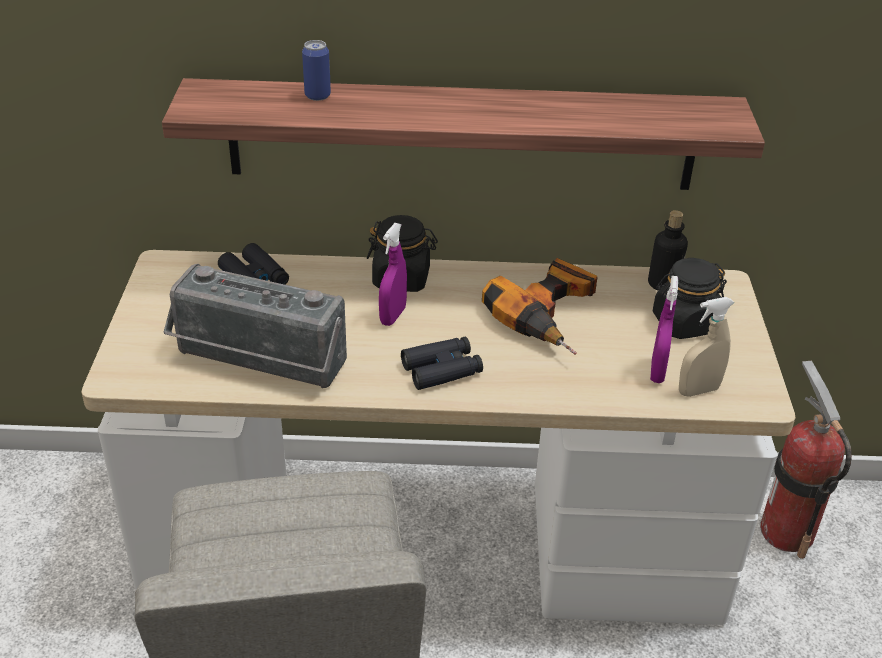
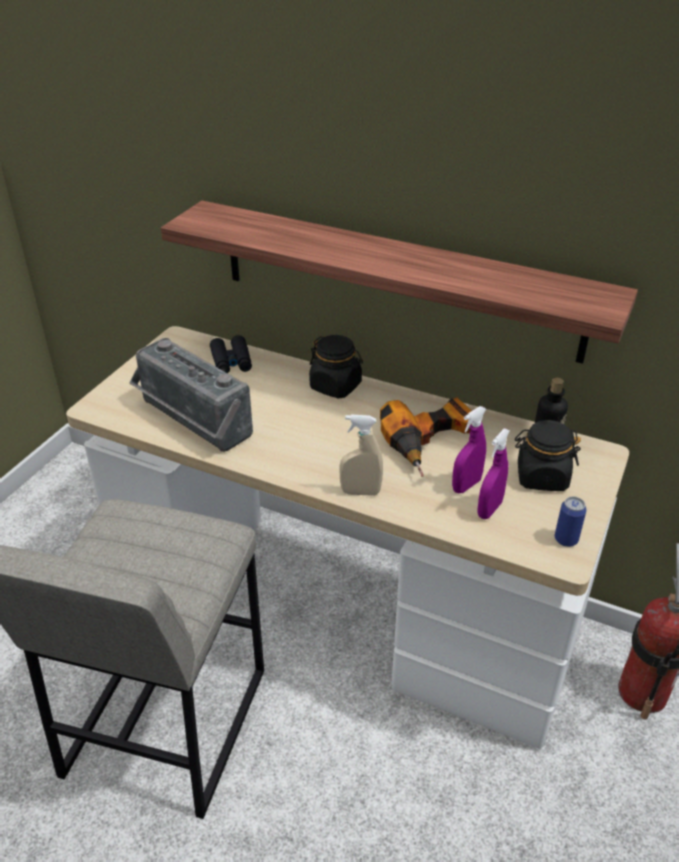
camera: 25 degrees right, 0 degrees up
can [302,40,331,101] -> can moved to [555,496,587,547]
purple spray bottle [379,223,407,326] -> purple spray bottle moved to [452,406,486,493]
black binoculars [401,337,483,390] -> none
beige spray bottle [679,297,734,397] -> beige spray bottle moved to [339,415,383,496]

